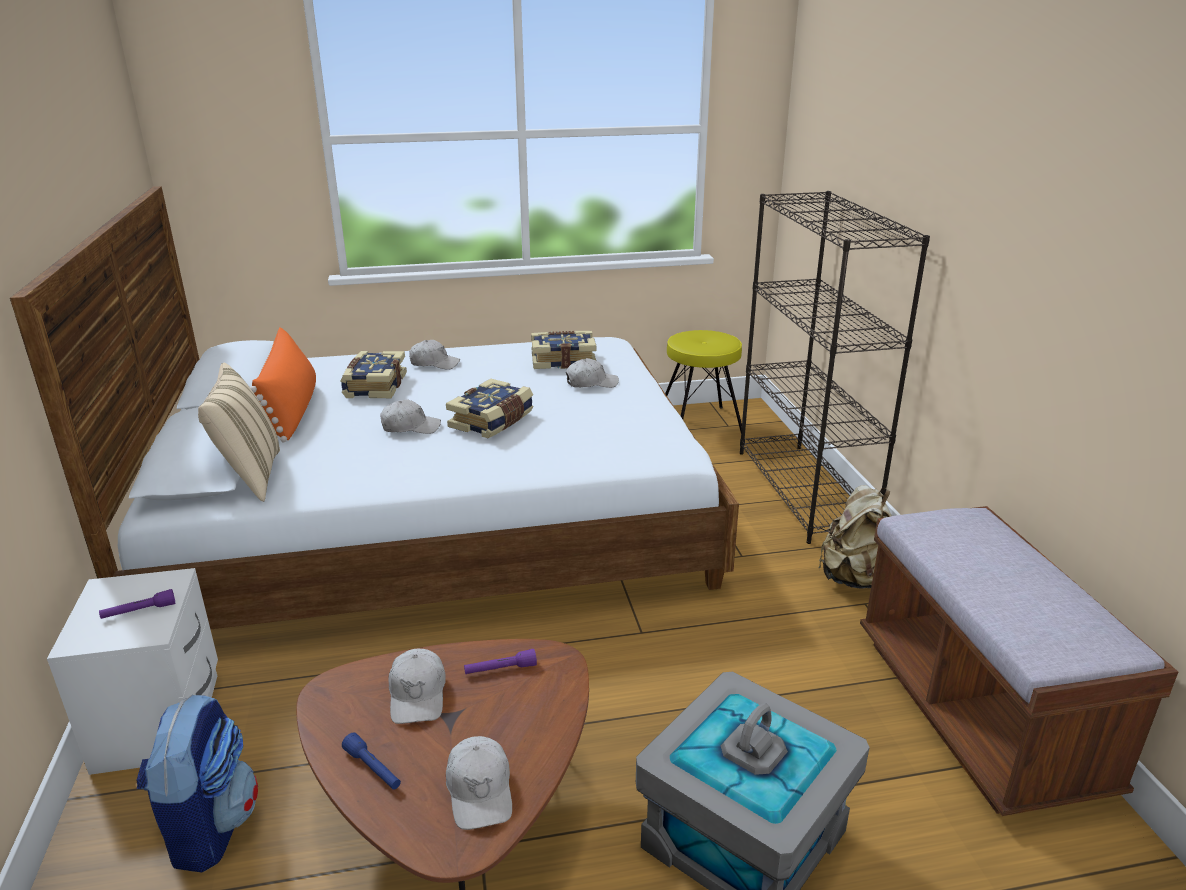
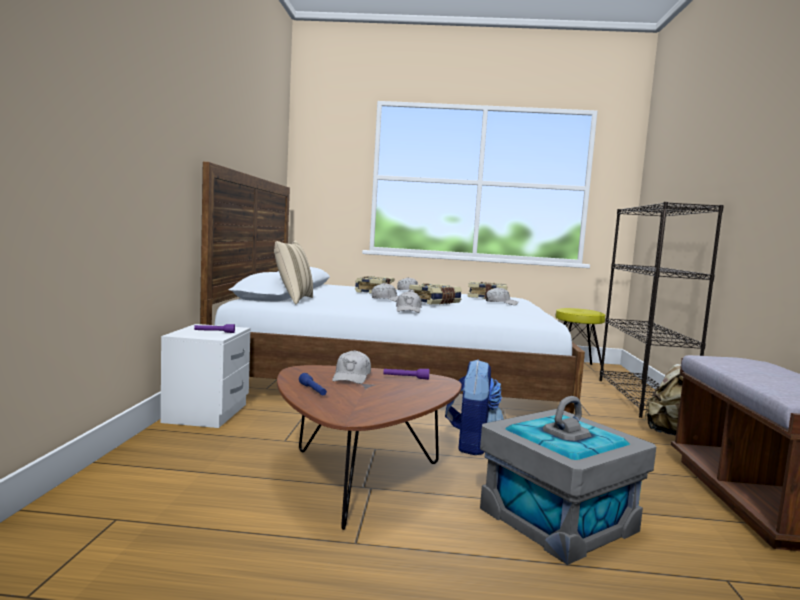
camera: 15 degrees right, 20 degrees down
backpack [136,695,258,872] -> backpack moved to [445,359,504,455]
orange pillow [250,327,316,442] -> none
white cap [446,736,512,830] -> white cap moved to [396,291,422,313]

